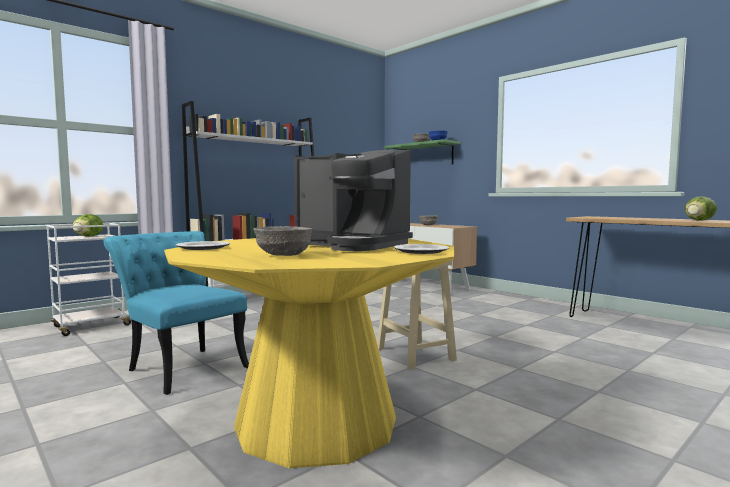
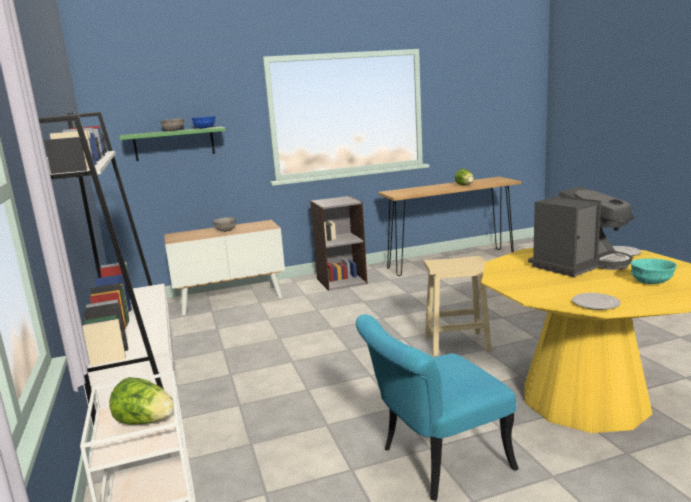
camera: 65 degrees left, 10 degrees up
grey bowl [253,226,313,256] -> turquoise bowl [631,259,677,284]
none -> grey bookcase [310,196,367,291]

